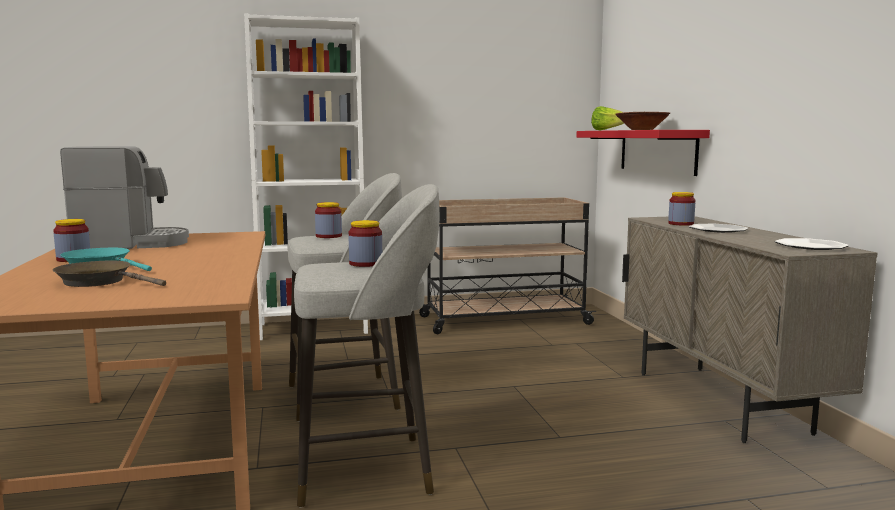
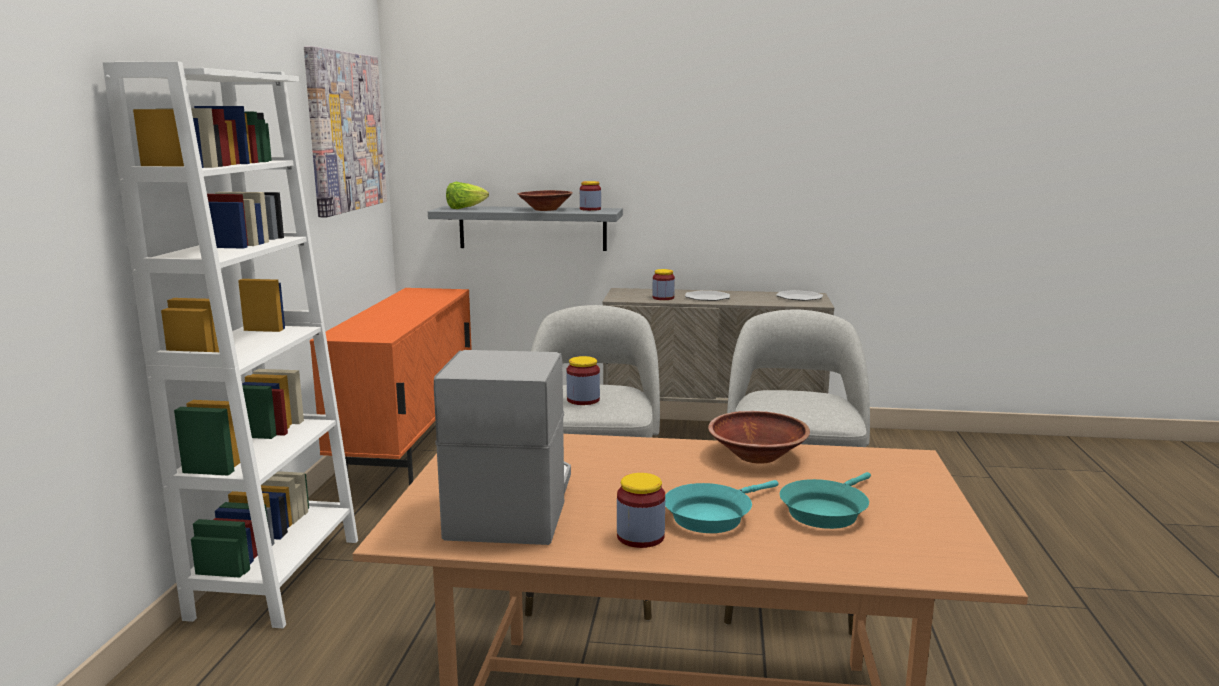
camera: 70 degrees left, 5 degrees up
brown frying pan [53,261,166,287] -> turquoise frying pan [780,472,871,529]
jar [348,220,382,267] -> jar moved to [580,181,601,211]
beige cart [419,197,596,334] -> orange cabinet [310,288,472,486]
red shelf [576,130,710,176] -> grey shelf [428,206,623,251]
none -> picture [304,46,387,217]
none -> brown bowl [708,411,810,464]

